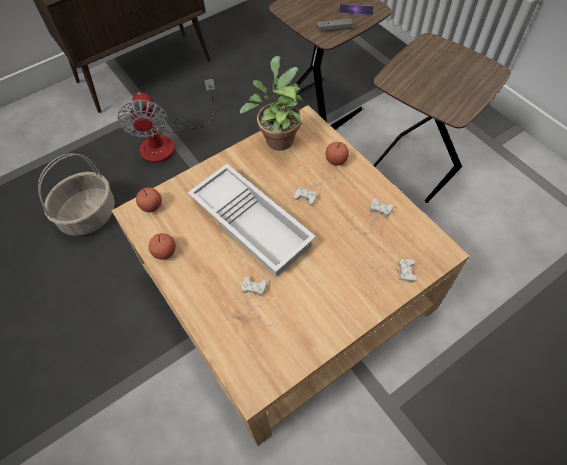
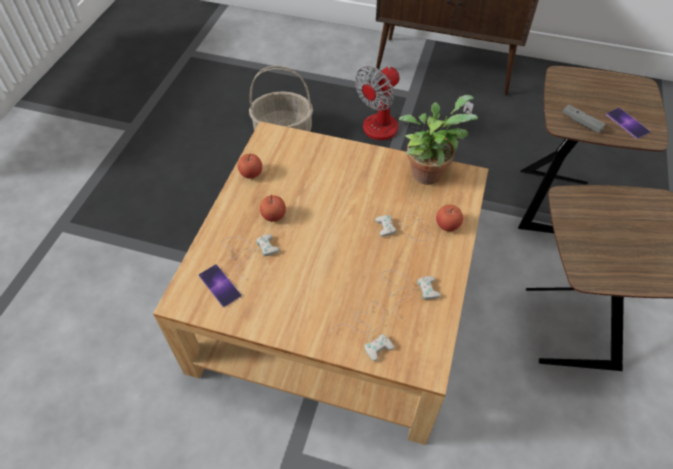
camera: 50 degrees right, 5 degrees down
apple [136,187,162,212] -> apple moved to [260,195,286,222]
white tray [188,164,316,277] -> none
none -> phone [199,265,241,307]

